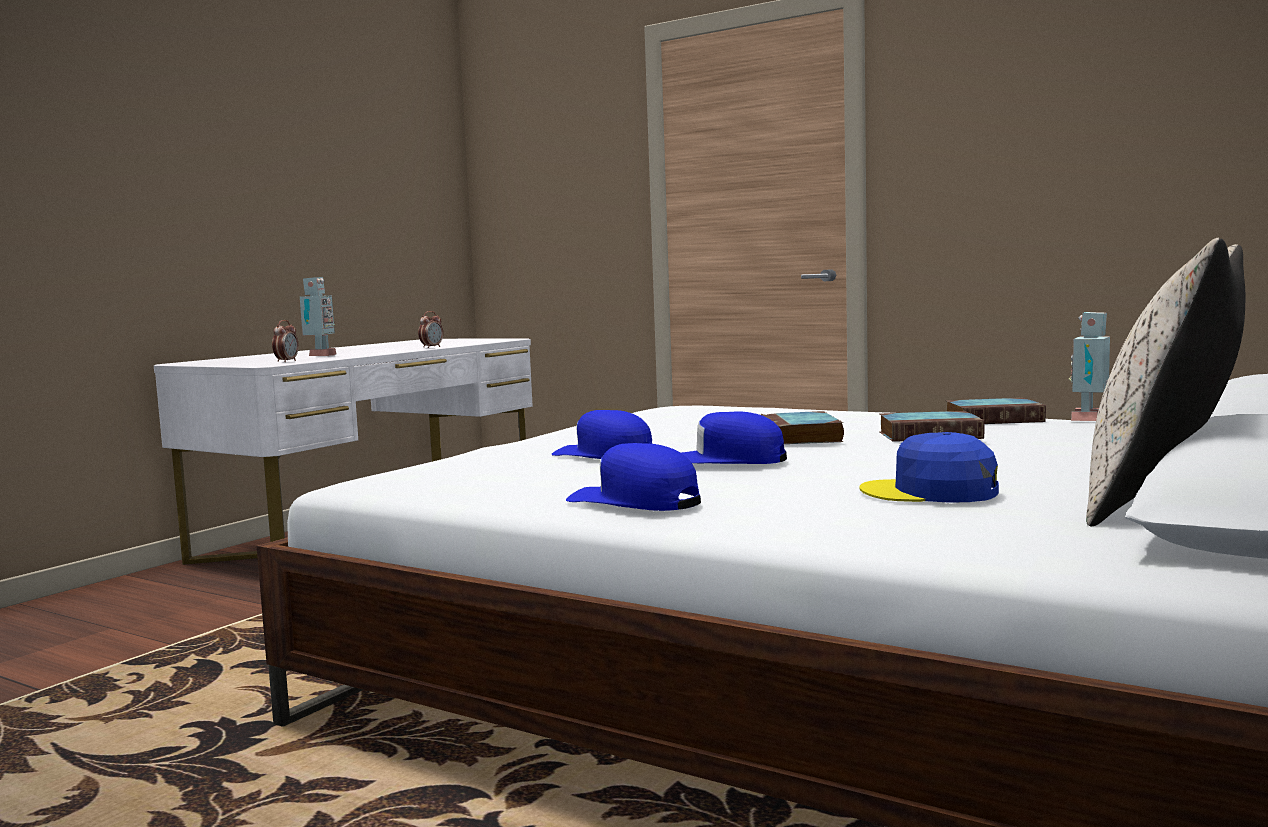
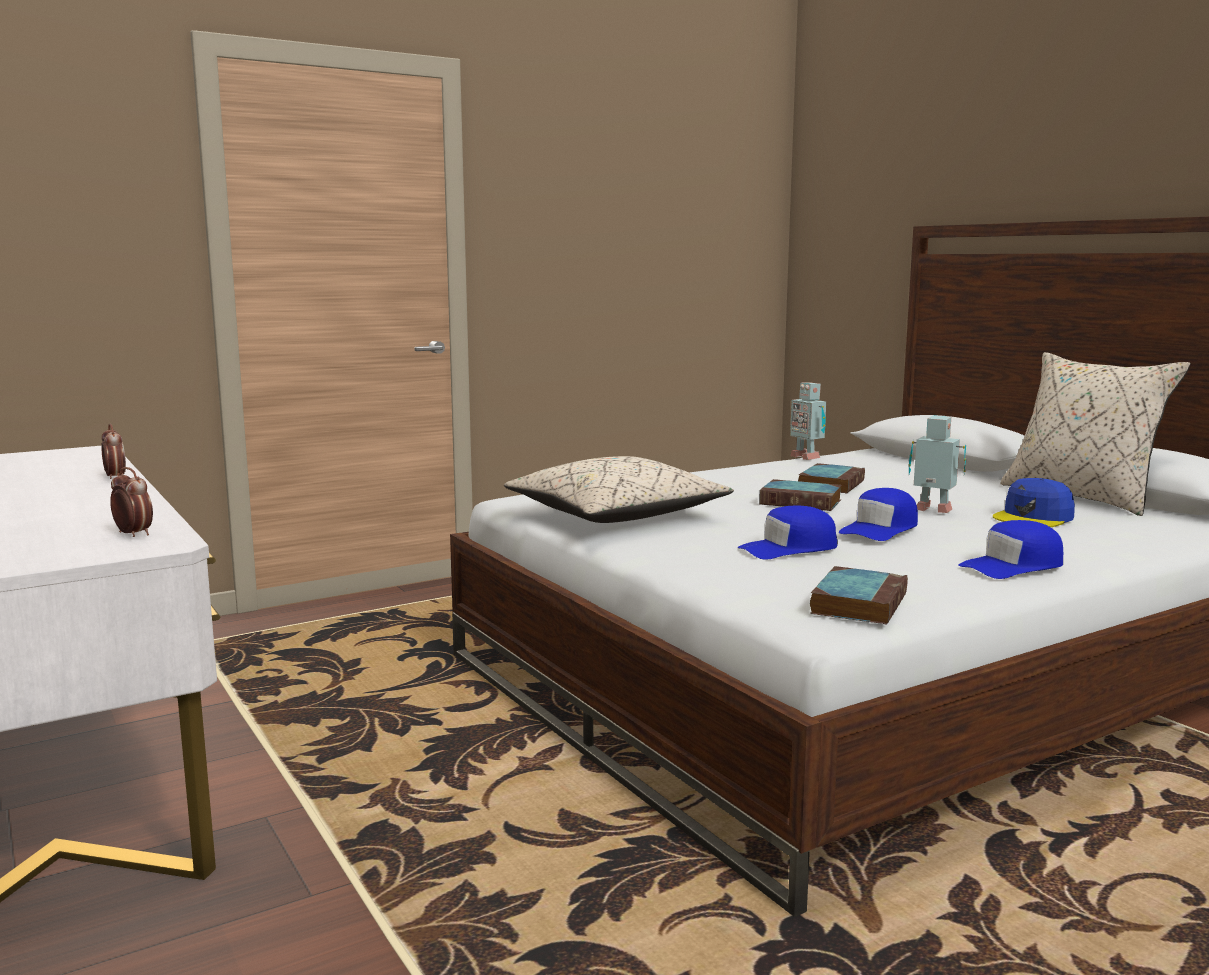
camera: 65 degrees left, 5 degrees up
toy robot [300,277,336,356] -> toy robot moved to [908,415,966,513]
book [946,398,1046,424] -> book moved to [810,566,908,625]
none -> beige pillow [504,456,734,523]

